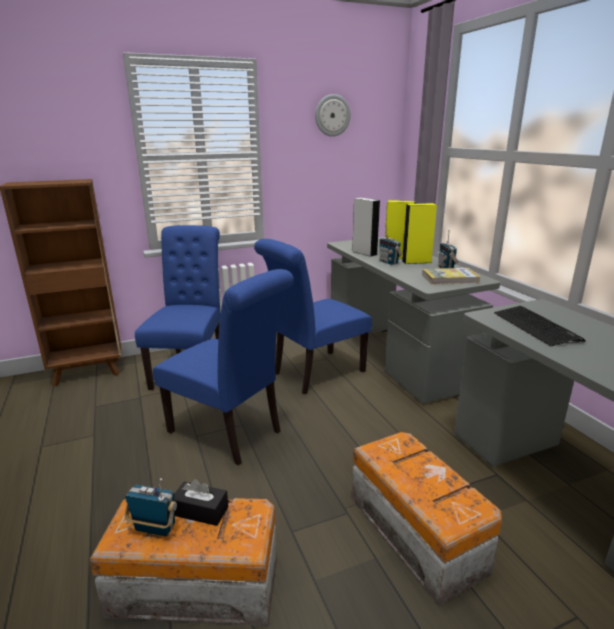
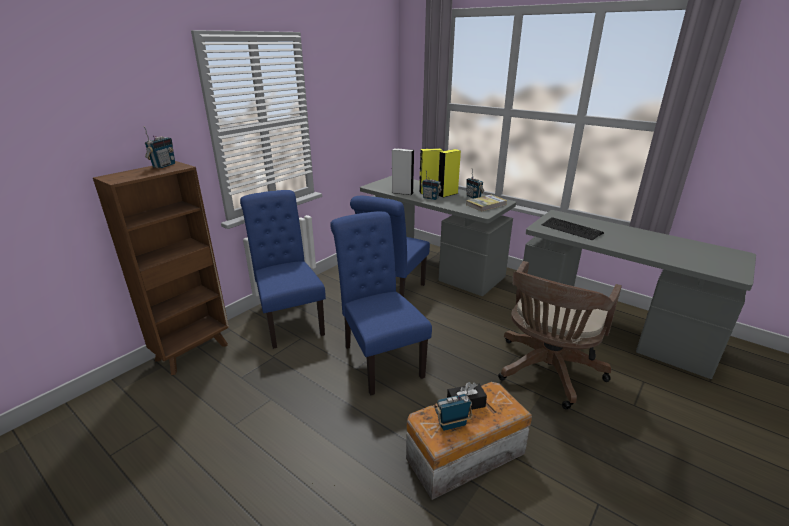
camera: 30 degrees left, 5 degrees up
blue chair [153,269,294,466] -> blue chair turned 120 degrees counterclockwise [330,211,432,395]
wall clock [315,94,351,137] -> none
storage box [352,432,502,606] -> brown office chair [498,261,622,409]
none -> radio [143,126,175,168]

